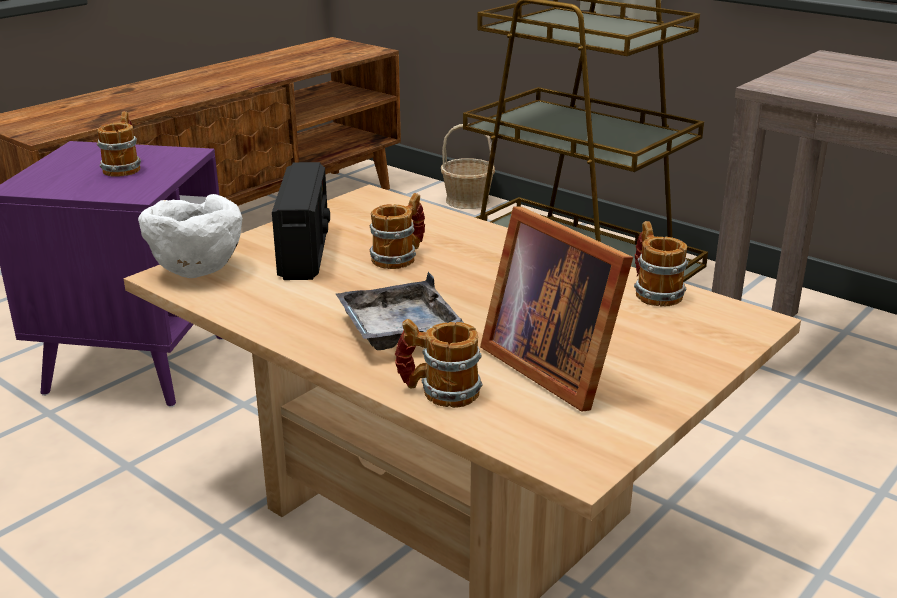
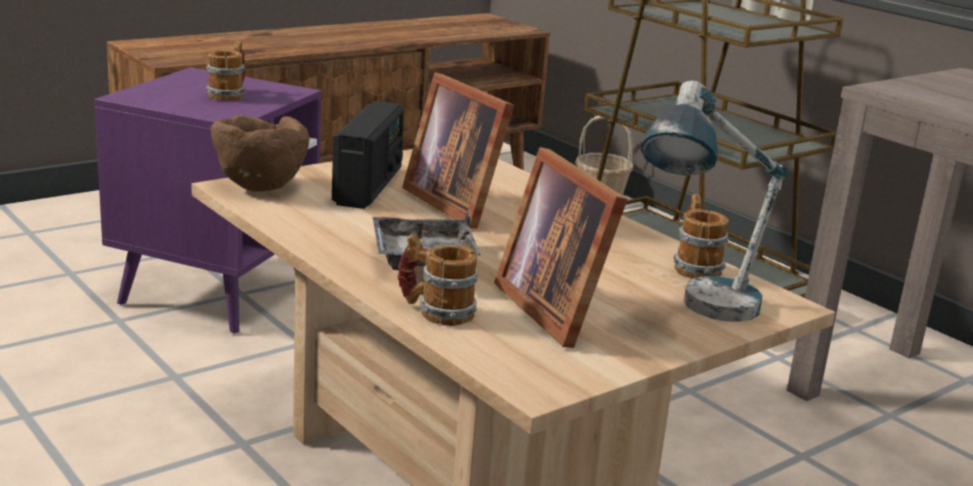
camera: 10 degrees right, 5 degrees down
white bowl [138,194,242,278] -> brown bowl [211,115,309,192]
mug [370,193,425,269] -> picture frame [402,72,514,229]
none -> table lamp [641,80,788,322]

